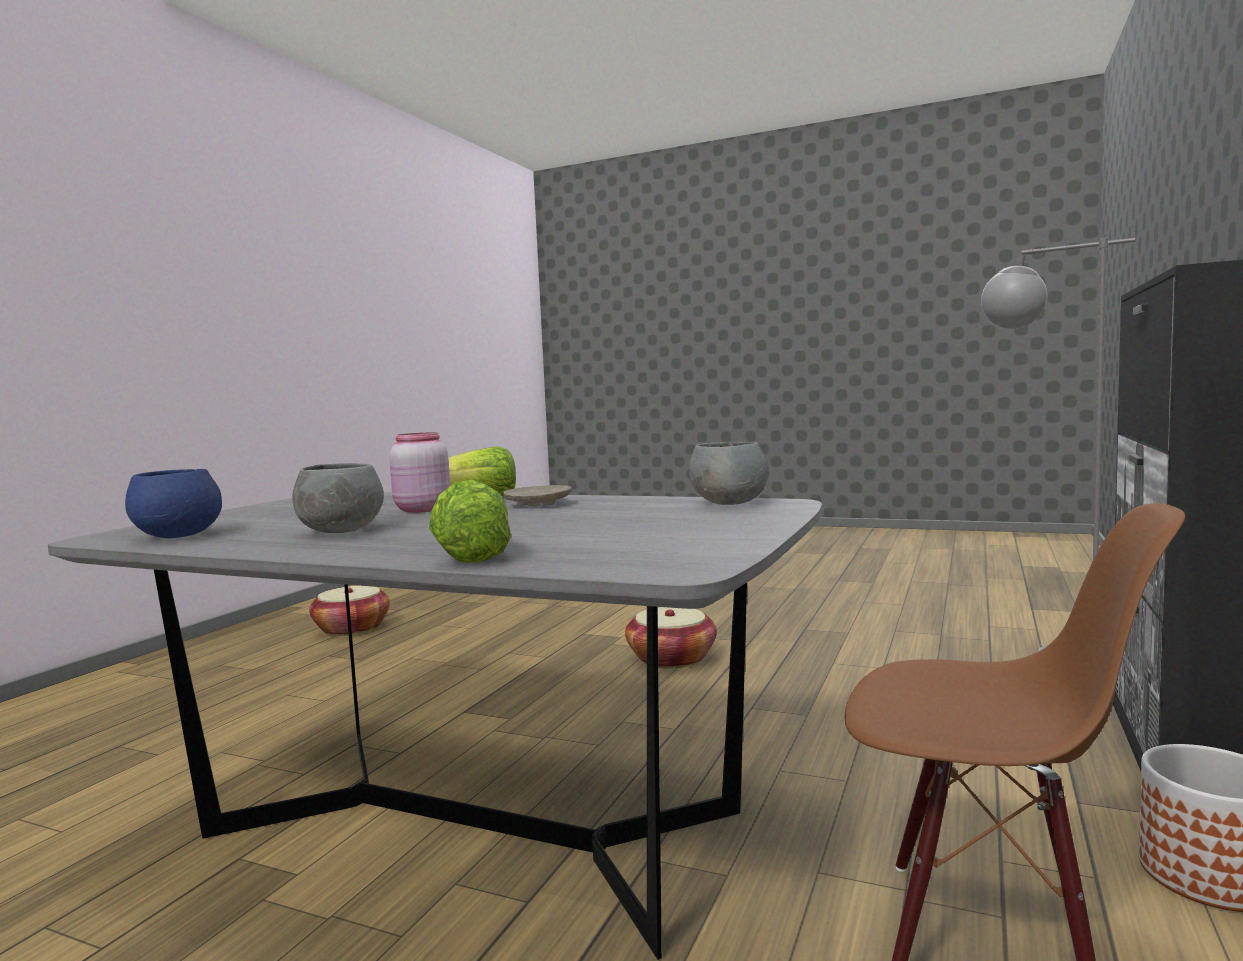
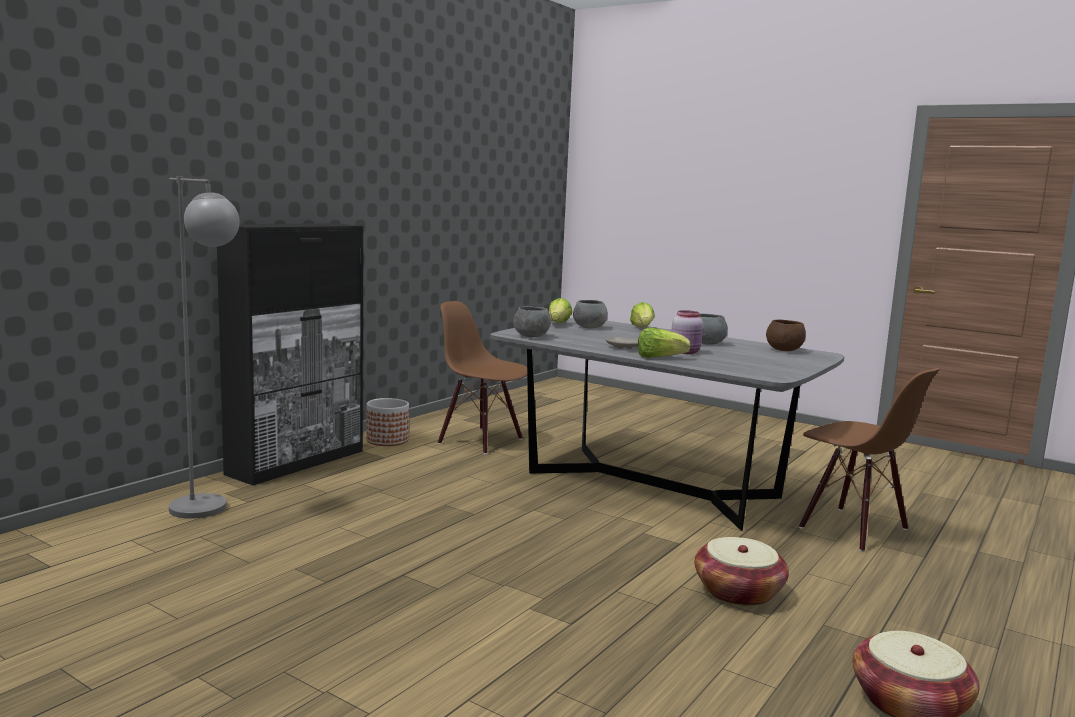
camera: 170 degrees left, 5 degrees up
blue bowl [125,469,222,538] -> brown bowl [766,319,806,351]
basket [625,607,717,669] -> basket moved to [695,537,789,606]
none -> lettuce [549,298,573,323]
none -> grey bowl [573,300,608,329]
none -> brown chair [799,368,940,552]

